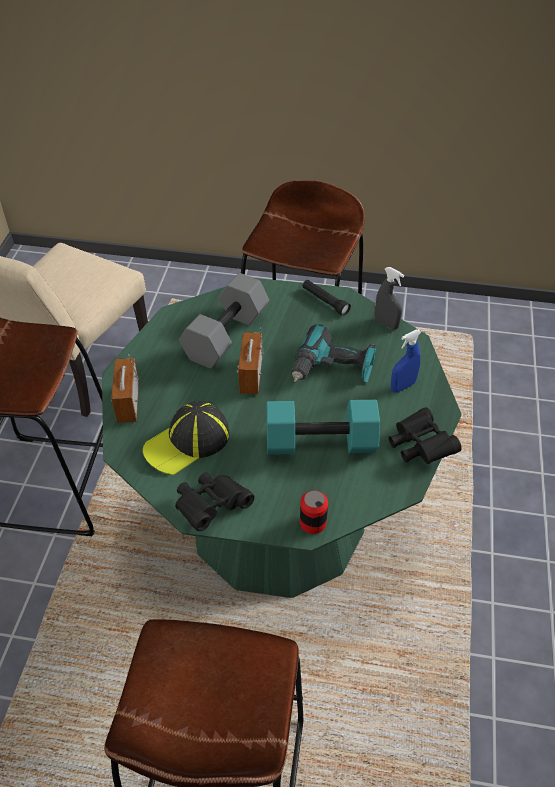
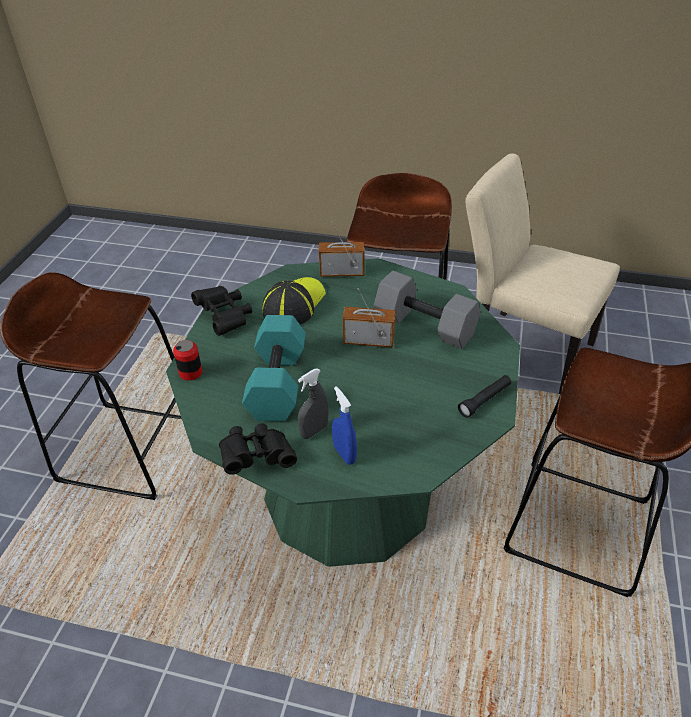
camera: 95 degrees right, 5 degrees down
cap [143,401,230,475] -> cap turned 60 degrees clockwise [262,277,326,325]
power drill [291,324,376,382] -> none
grey spray bottle [375,267,404,330] -> grey spray bottle moved to [298,369,329,439]

